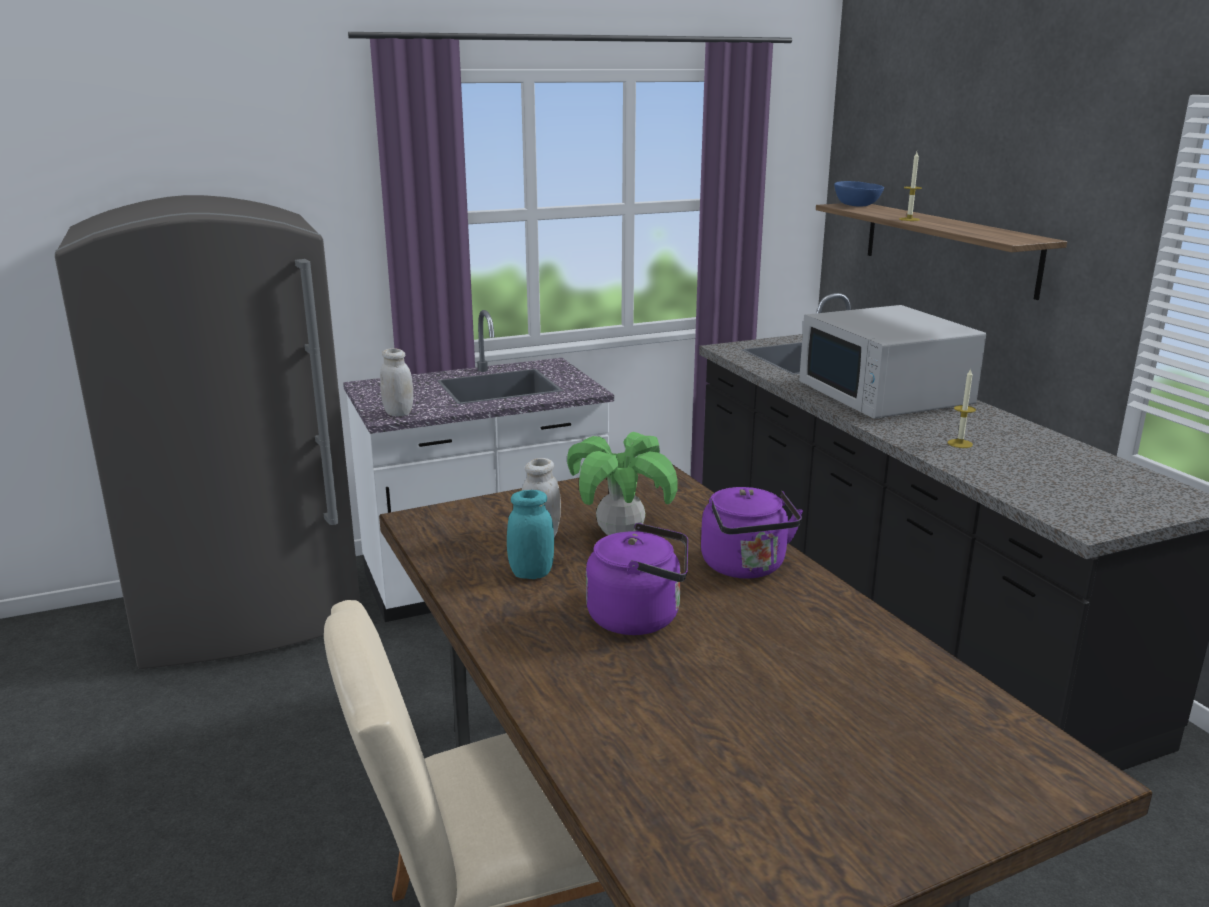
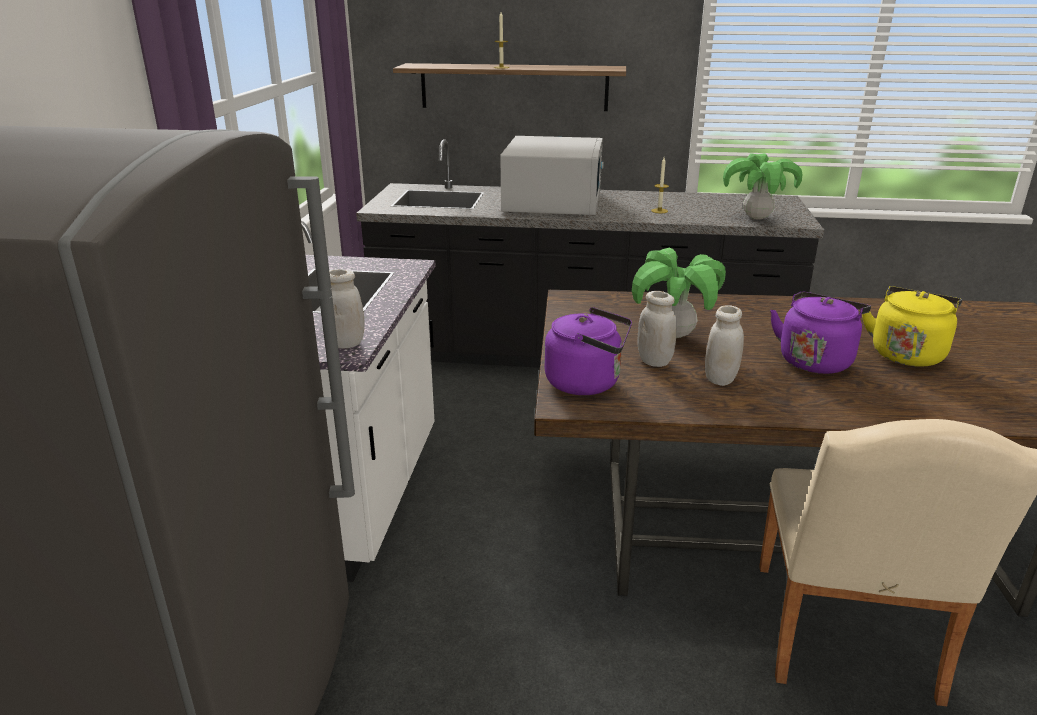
camera: 60 degrees left, 5 degrees up
turquoise jar [507,490,554,579] -> white jar [705,305,744,386]
purple kettle [701,487,803,578] -> purple kettle moved to [544,307,632,395]
white microwave [799,305,986,419] -> white microwave turned 90 degrees counterclockwise [501,136,604,215]
blue bowl [834,181,884,207] -> none
none -> potted plant [723,153,803,220]
none -> yellow kettle [862,286,962,367]

